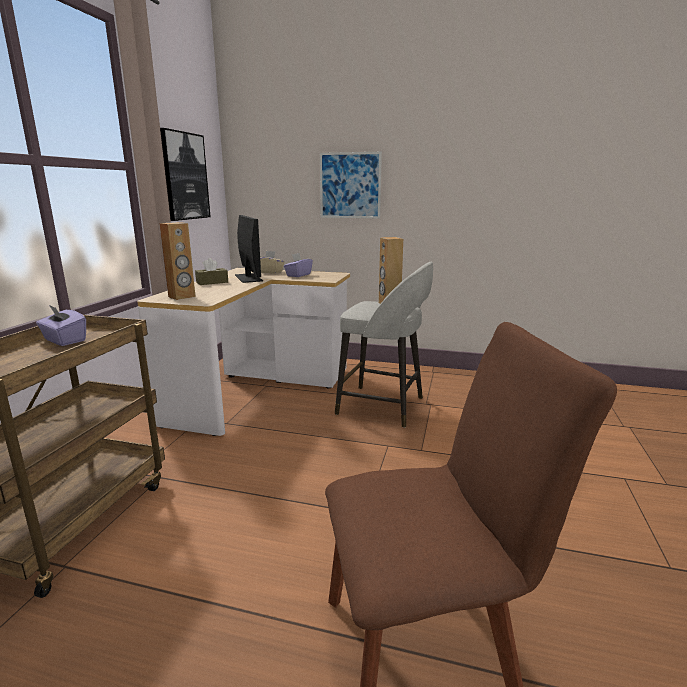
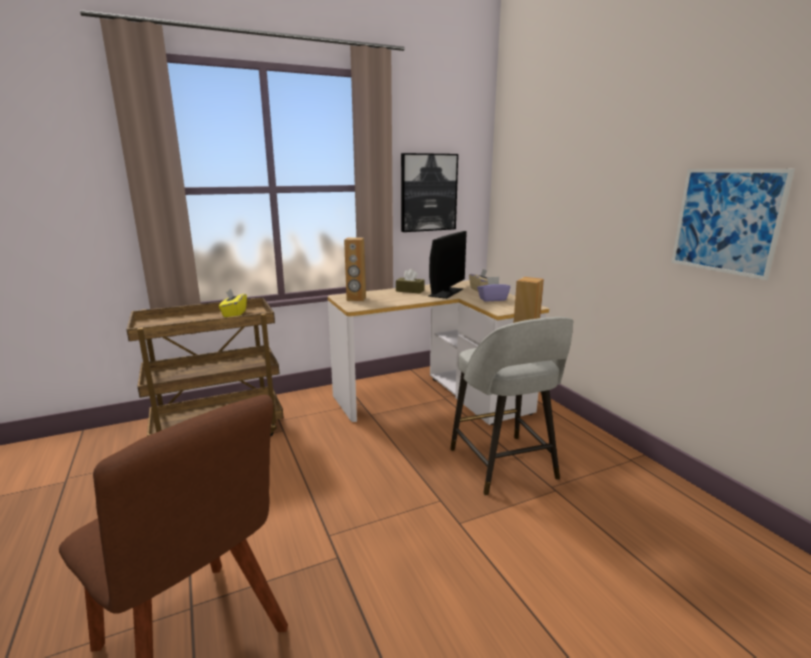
camera: 50 degrees right, 0 degrees up
purple tissue box [36,304,86,346] -> yellow tissue box [219,289,247,317]
picture [320,152,382,218] -> picture moved to [671,169,795,280]

